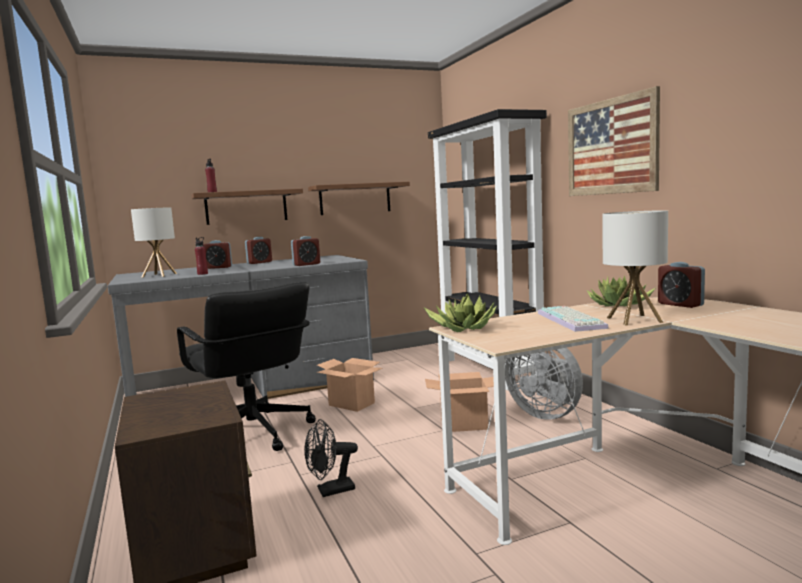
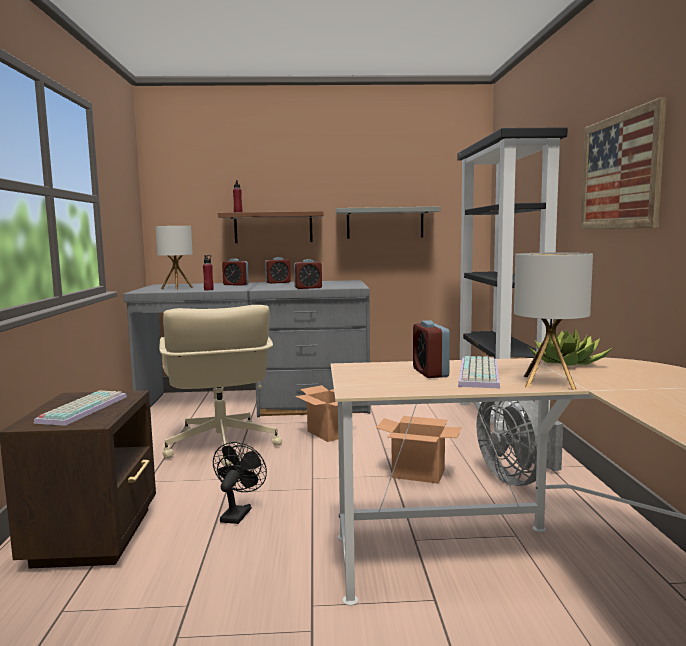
camera: 20 degrees right, 0 degrees up
black office chair [177,282,316,451] -> beige office chair [159,305,282,466]
black fan [305,419,358,497] -> black fan turned 105 degrees clockwise [213,442,267,524]
brown shelf [308,182,410,215] -> grey shelf [336,207,441,239]
potted plant [424,293,496,332] -> none
alarm clock [658,262,705,308] -> alarm clock moved to [413,320,450,378]
none -> keyboard [34,390,127,426]

